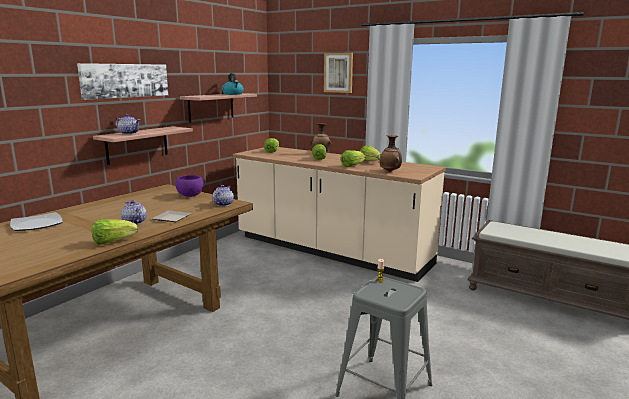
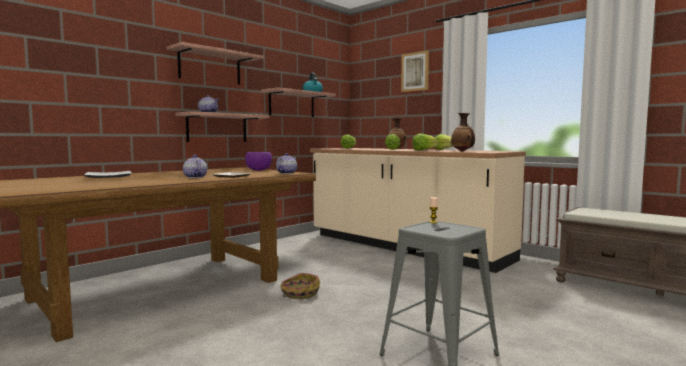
camera: 10 degrees right, 10 degrees down
picture [77,63,168,100] -> shelf [167,42,264,85]
lettuce [92,219,138,245] -> none
none -> basket [280,273,320,299]

